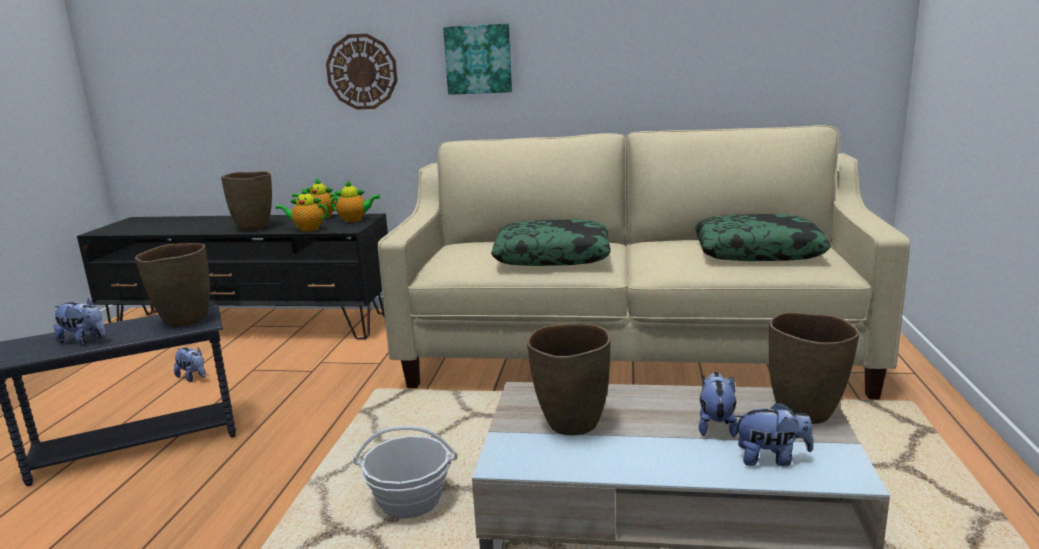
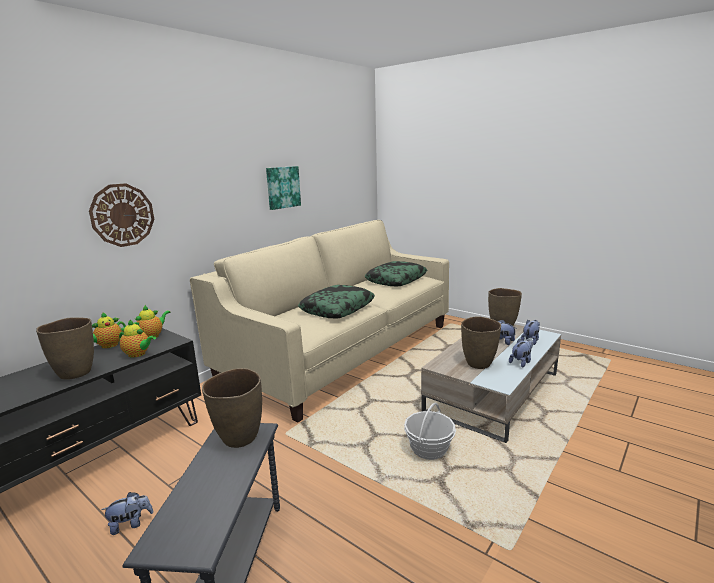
camera: 60 degrees left, 0 degrees up
plush toy [53,299,106,345] -> plush toy moved to [509,339,533,368]
teapot [276,188,328,232] -> teapot turned 105 degrees counterclockwise [119,319,156,358]
picture [443,23,512,95] -> picture moved to [266,166,301,210]

